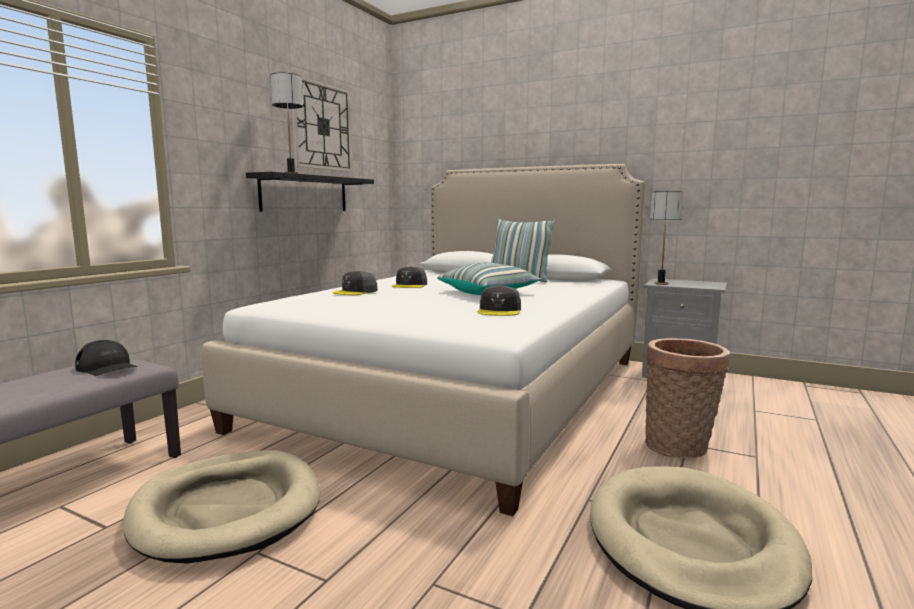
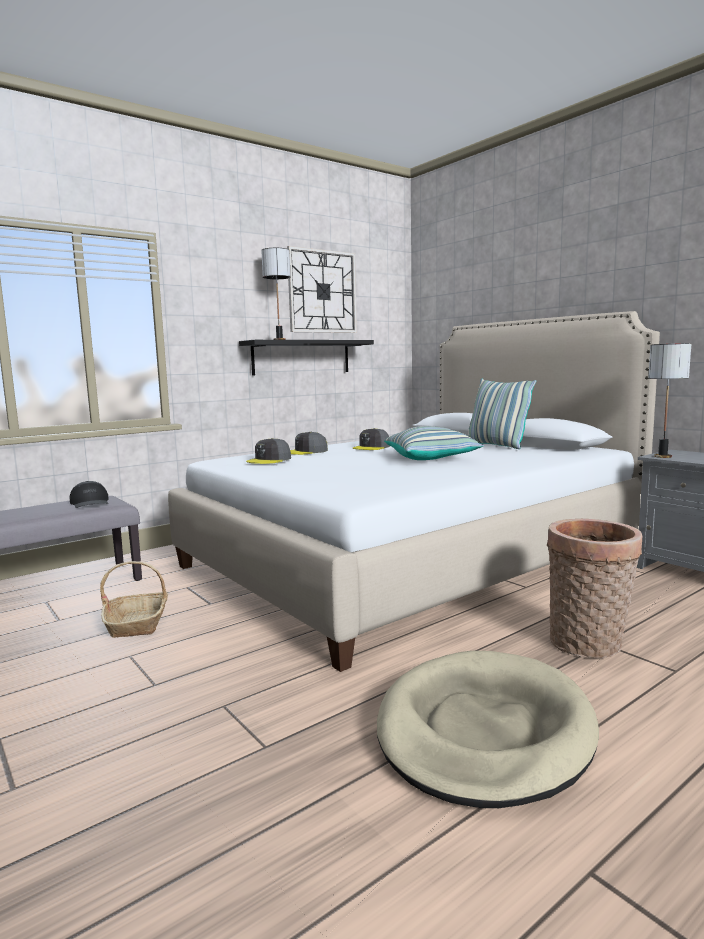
camera: 25 degrees right, 0 degrees up
beige dog bed [123,450,321,564] -> basket [100,561,168,638]
grey cap [478,286,521,316] -> grey cap moved to [246,438,291,464]

